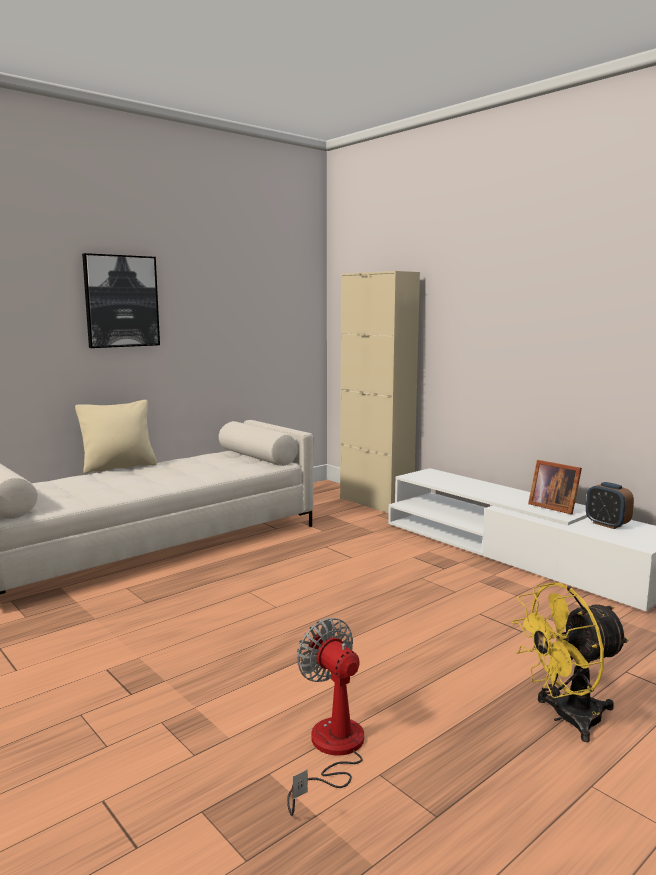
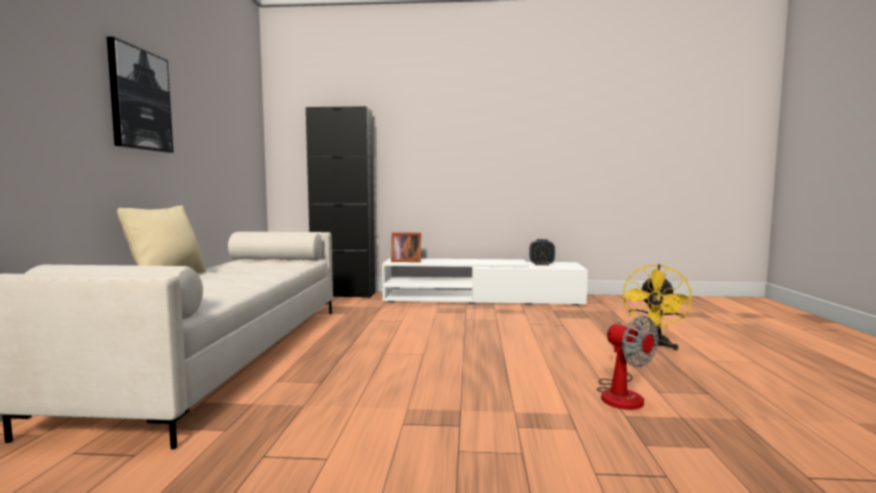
camera: 45 degrees left, 5 degrees down
fan [287,618,364,816] -> fan turned 135 degrees counterclockwise [597,315,659,410]
beige cabinet [340,271,420,513] -> black cabinet [306,106,375,298]
picture frame [528,460,582,514] -> picture frame moved to [391,233,421,262]

